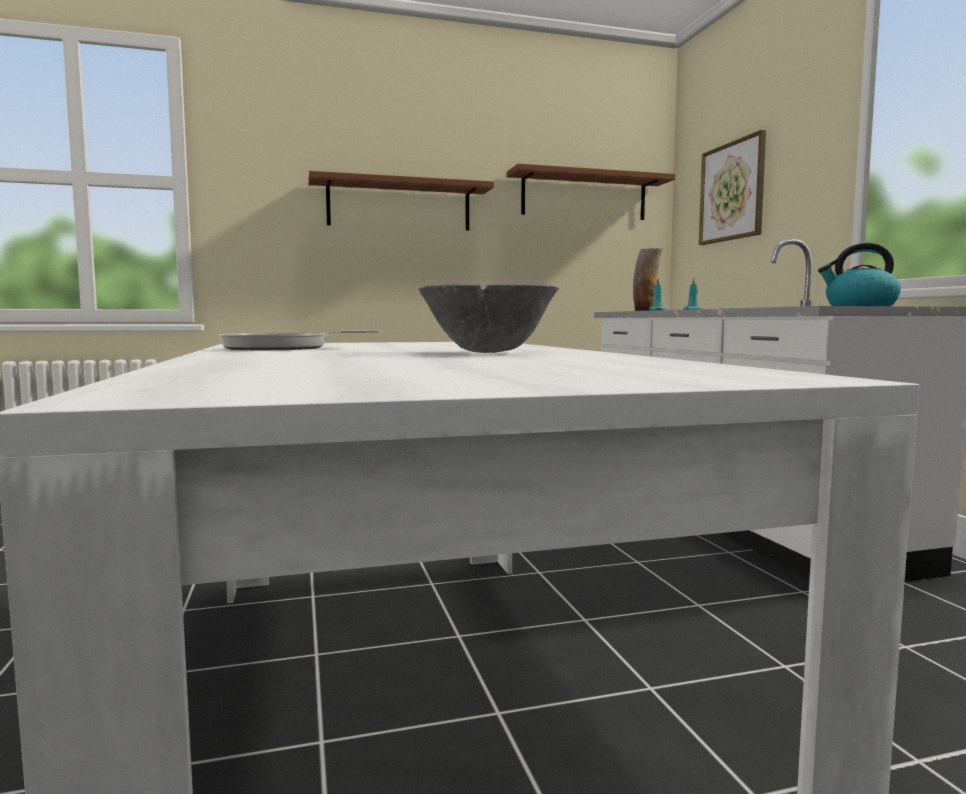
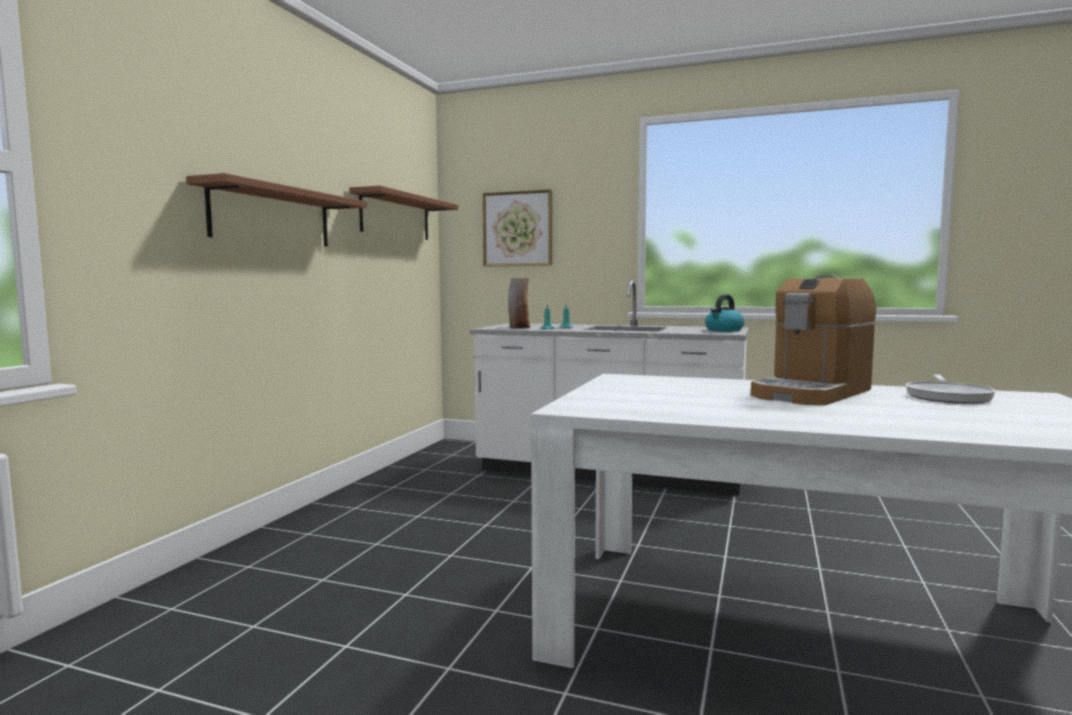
camera: 55 degrees left, 0 degrees up
frying pan [219,331,381,350] -> frying pan moved to [906,374,996,404]
grey bowl [418,284,559,353] -> coffee machine [751,275,876,405]

